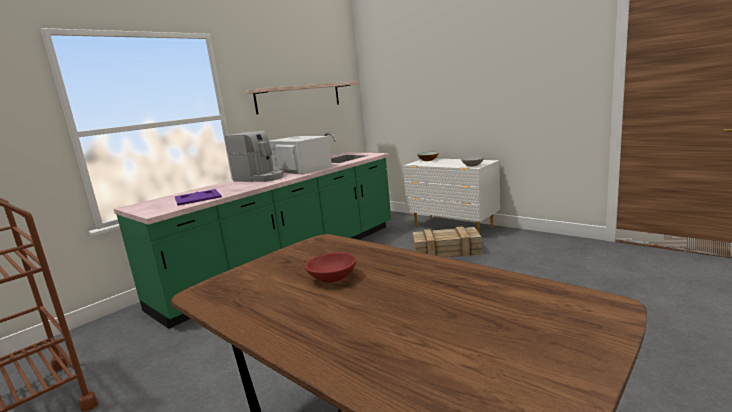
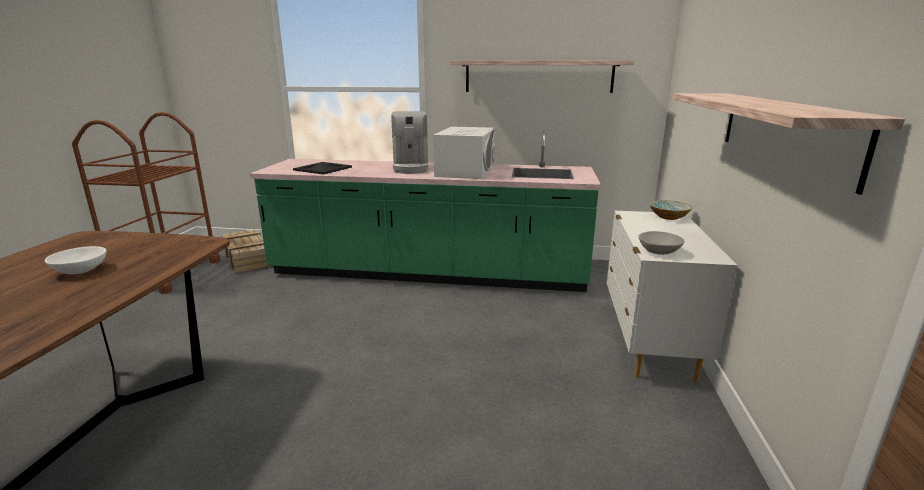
camera: 55 degrees right, 5 degrees up
purple tray [175,189,222,206] -> black tray [293,162,352,175]
red bowl [305,252,357,283] -> white bowl [45,246,107,274]
crate [413,226,482,257] -> crate moved to [222,229,271,273]
none -> shelf [672,93,905,195]

